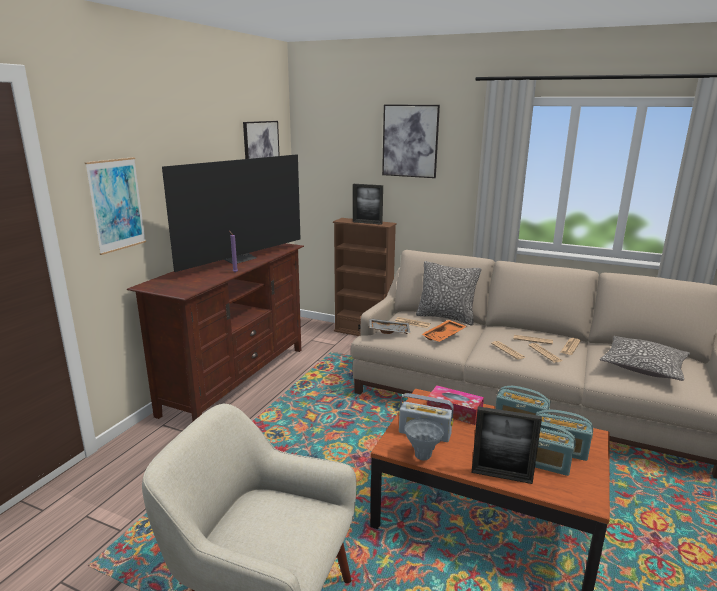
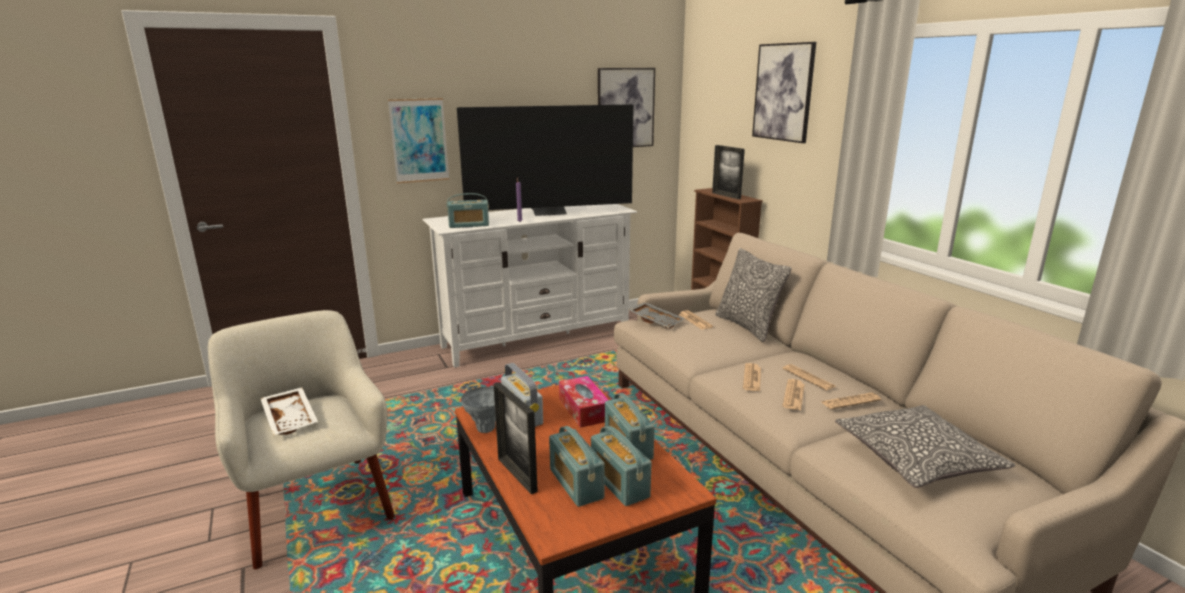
camera: 40 degrees right, 0 degrees up
brown tv stand [127,243,304,421] -> white tv stand [422,204,637,368]
orange tray [421,320,467,342] -> none
none -> white tray [260,387,318,435]
none -> radio [446,193,489,228]

